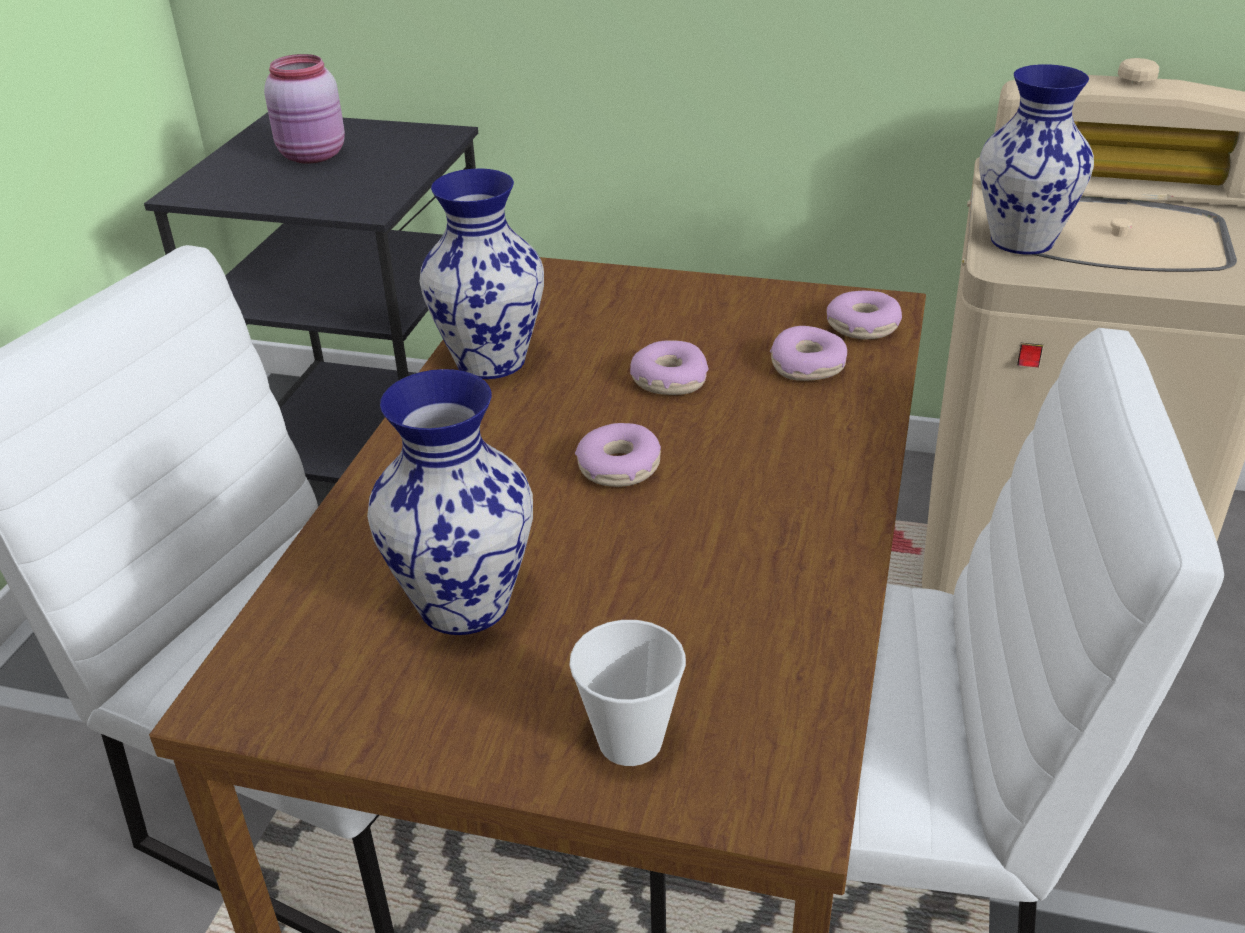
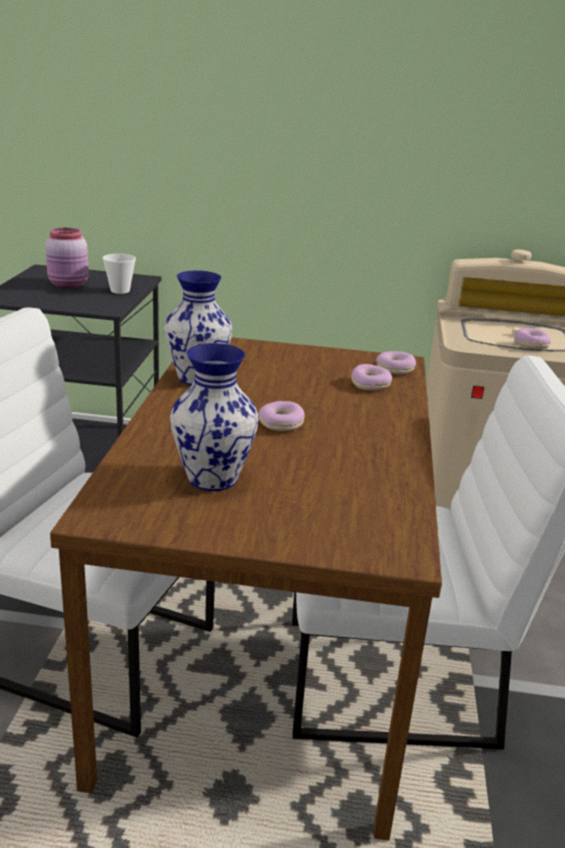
camera: 10 degrees left, 10 degrees down
cup [569,620,686,766] -> cup moved to [103,254,136,294]
donut [630,340,709,395] -> donut moved to [514,328,551,349]
vase [979,64,1094,255] -> none

